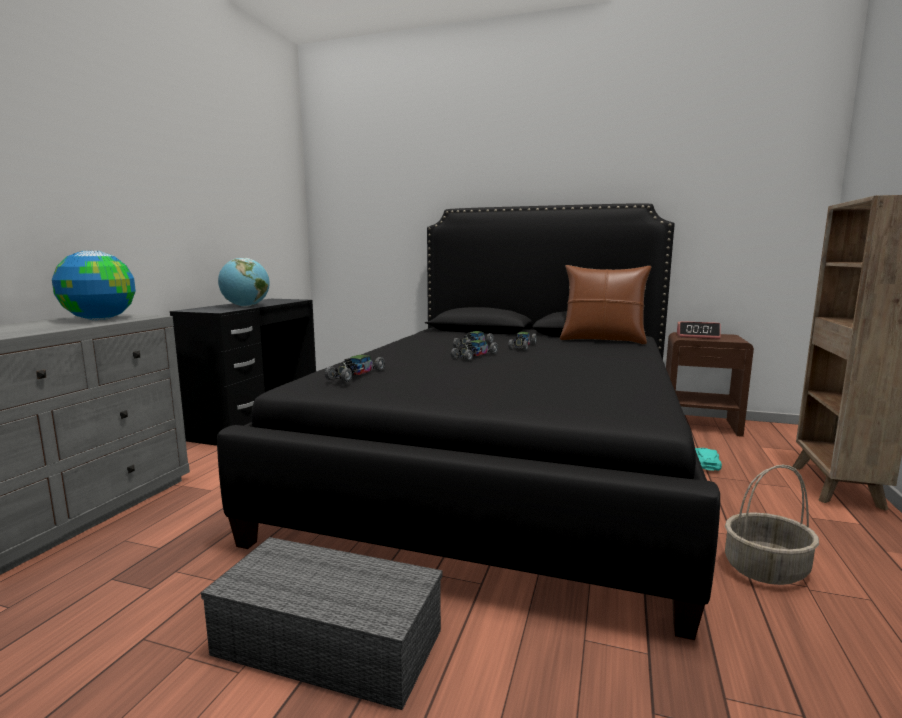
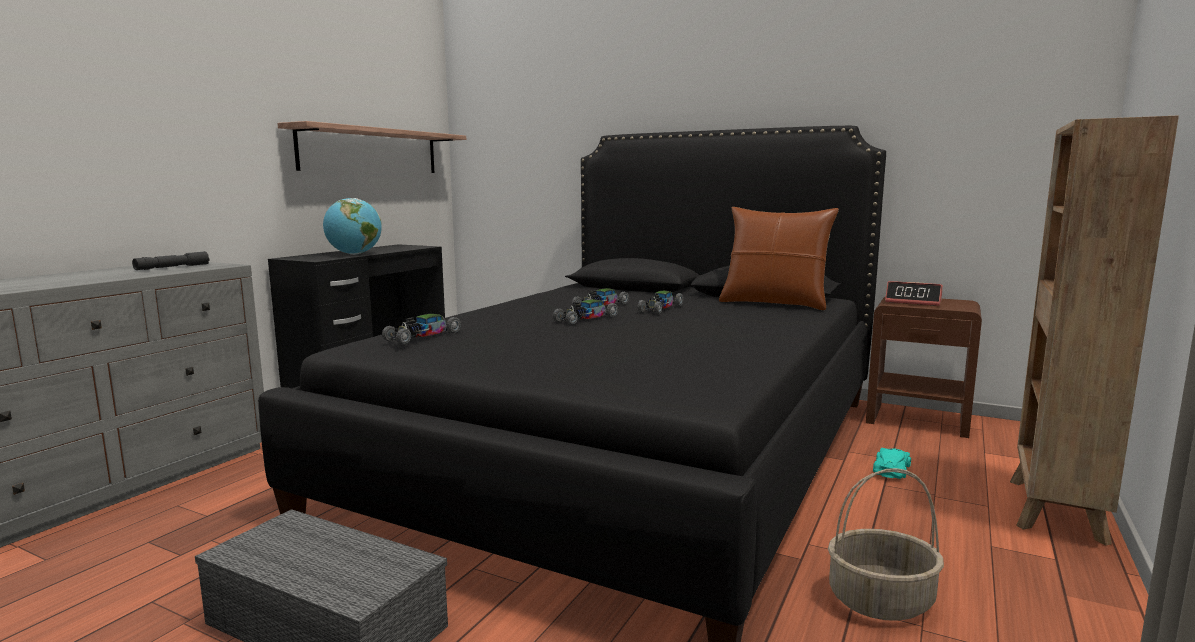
camera: 10 degrees right, 0 degrees up
globe [52,251,136,320] -> grey flashlight [132,251,210,270]
none -> shelf [277,121,466,173]

